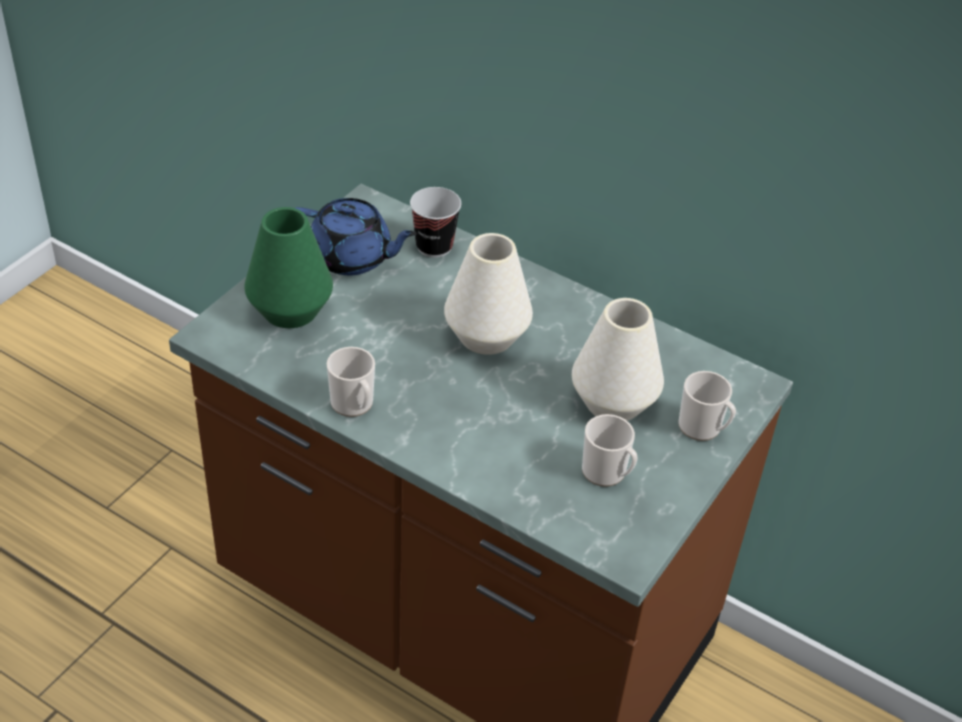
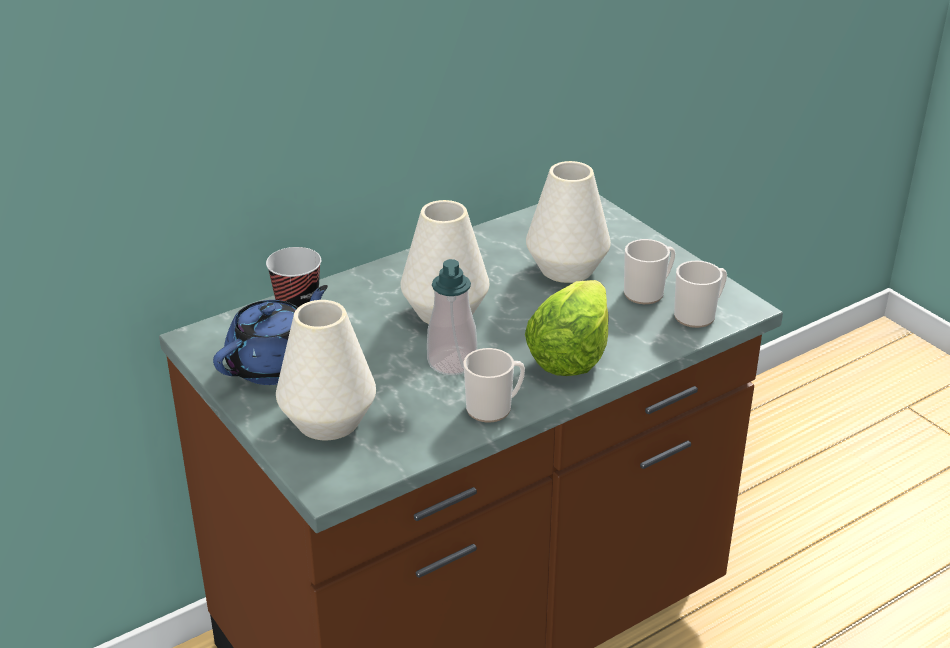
camera: 65 degrees left, 10 degrees down
green vase [244,207,333,328] -> white vase [276,300,376,440]
mug [679,371,736,441] -> mug moved to [674,261,727,328]
none -> soap dispenser [427,259,477,375]
none -> lettuce [525,280,608,376]

